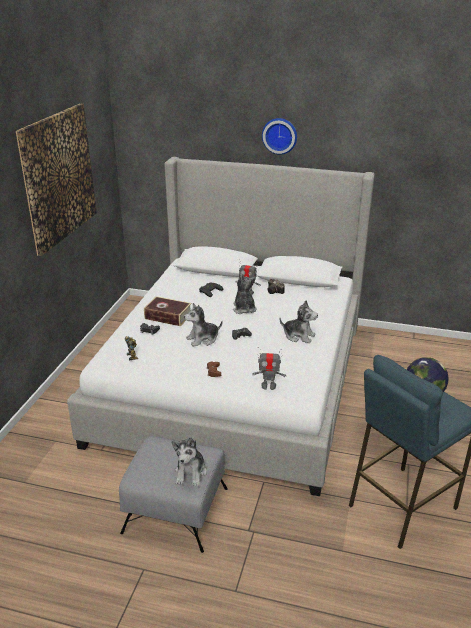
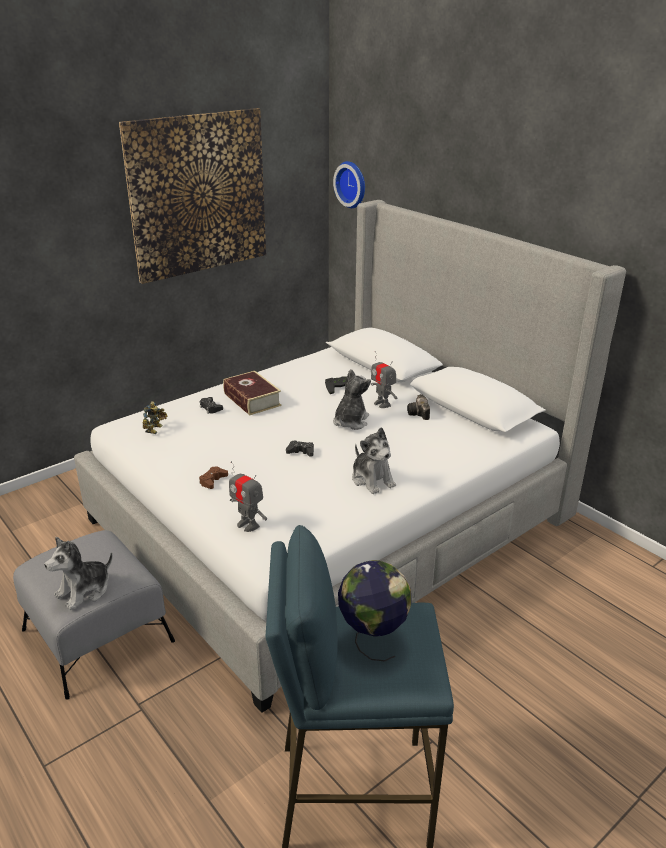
camera: 35 degrees right, 0 degrees up
plush toy [184,303,223,347] -> none
wall clock [262,118,297,155] -> wall clock moved to [333,161,365,208]

